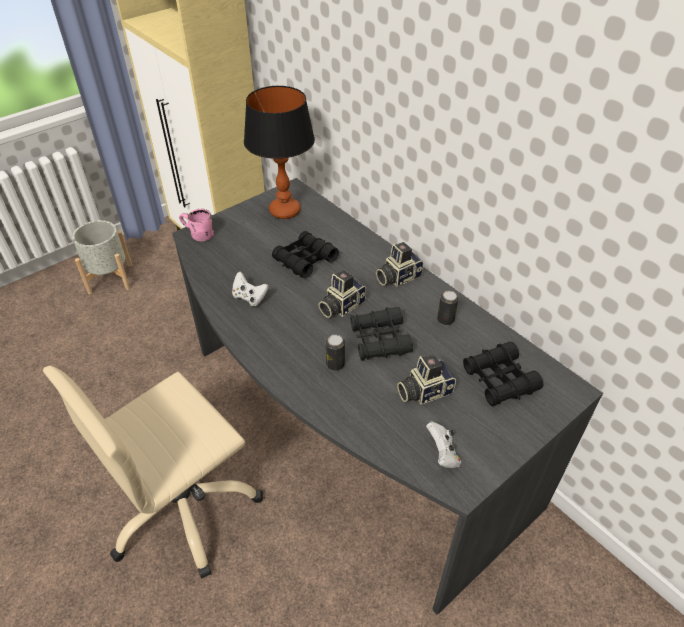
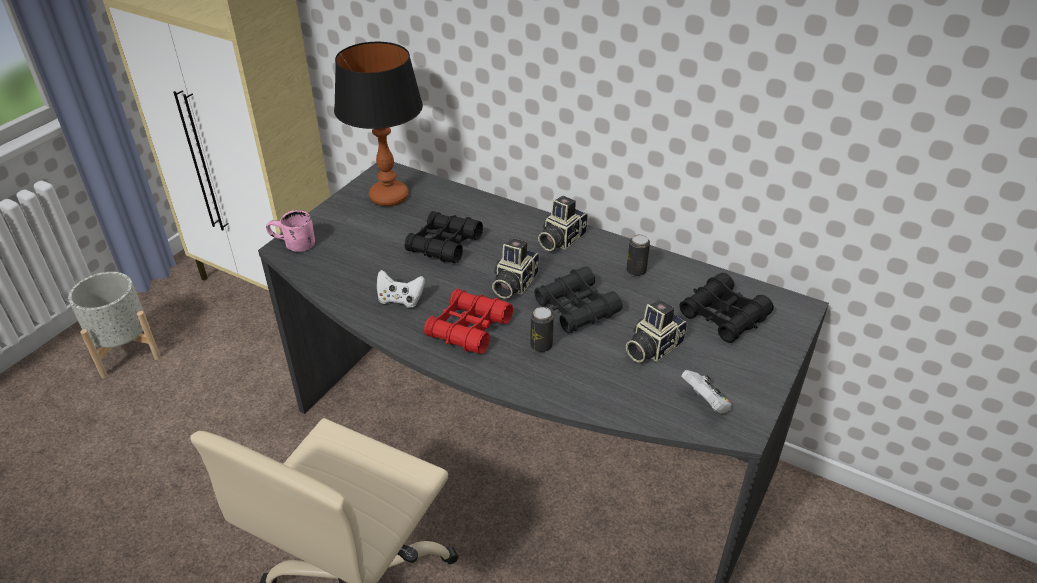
camera: 20 degrees left, 5 degrees down
none -> red binoculars [424,289,513,354]

